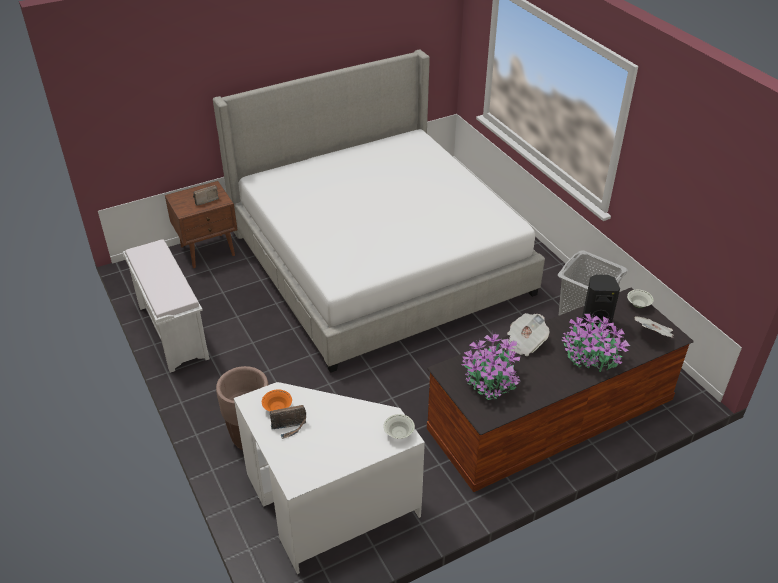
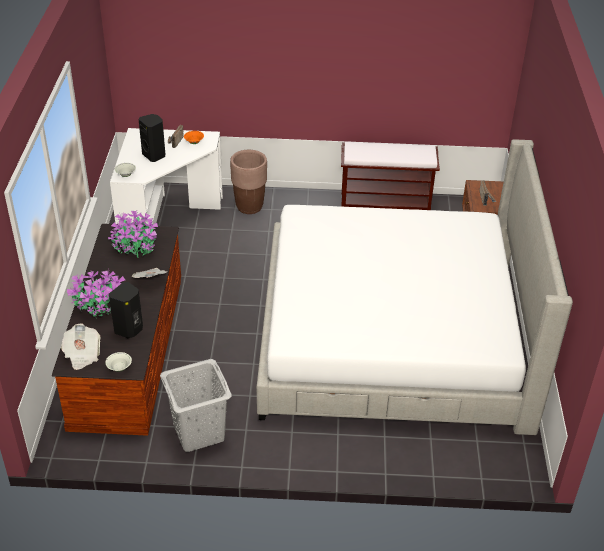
camera: 120 degrees right, 0 degrees up
white bench [123,239,209,373] -> brown bench [341,142,440,210]
none -> black speaker [139,114,165,162]

